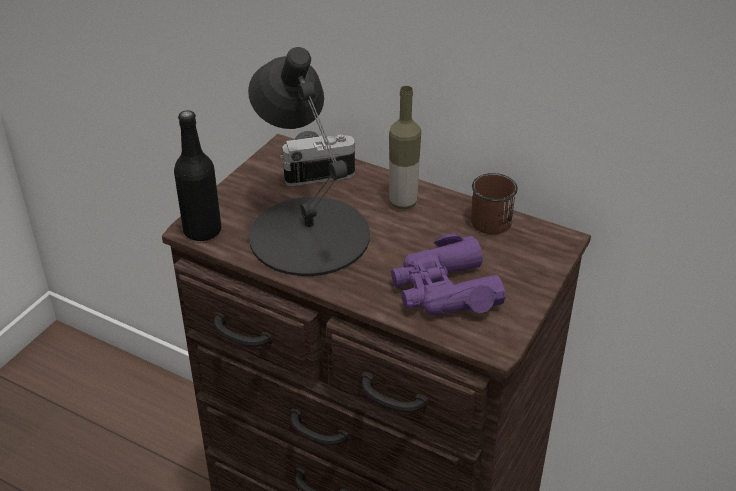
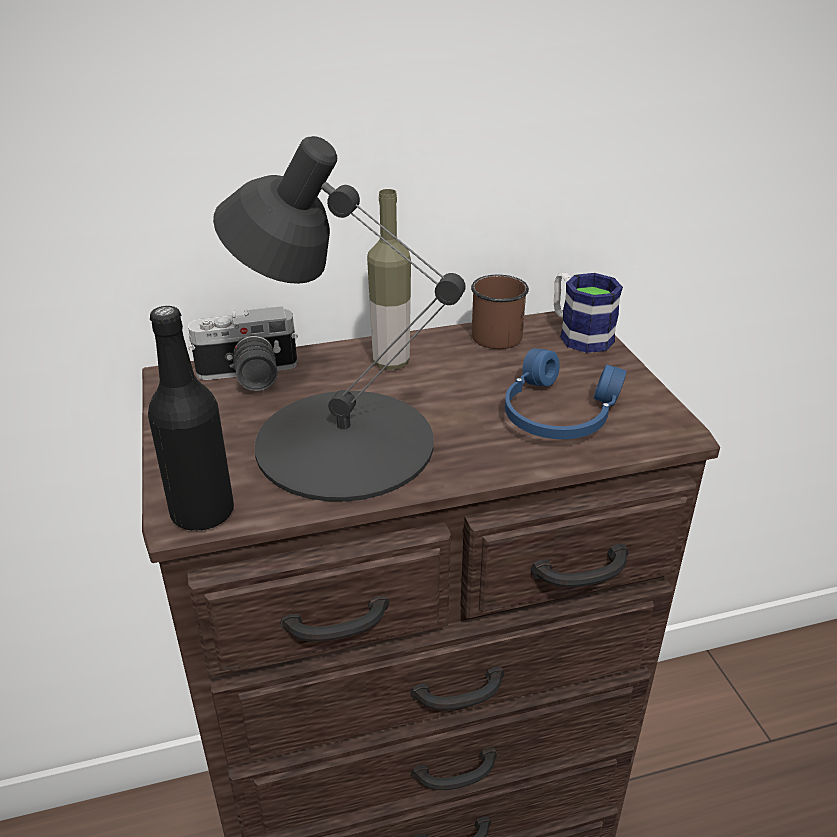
camera: 45 degrees left, 5 degrees down
camera [280,131,355,186] -> camera turned 135 degrees counterclockwise [188,306,298,391]
purple binoculars [391,234,507,315] -> blue headphones [505,348,626,439]
none -> mug [554,273,623,353]

